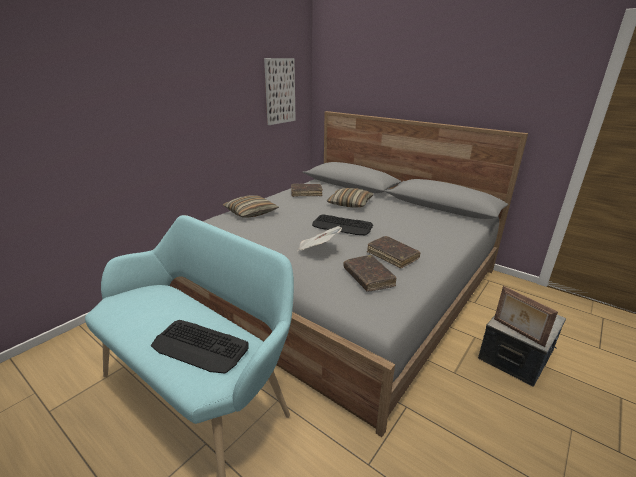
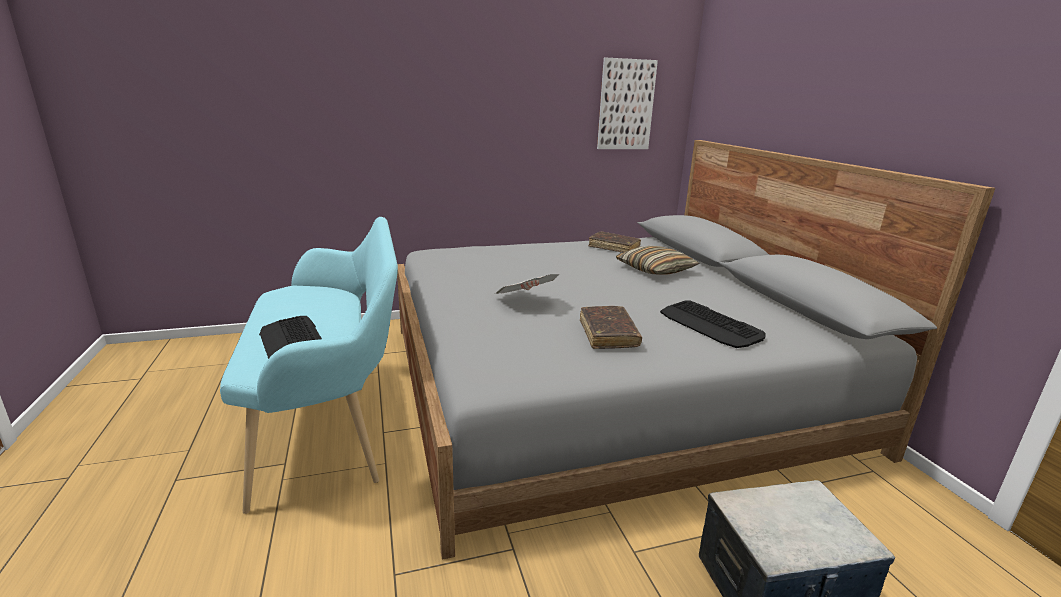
camera: 35 degrees right, 5 degrees down
pillow [223,195,279,218] -> none
keyboard [312,214,373,235] -> keyboard moved to [660,301,766,348]
brown book [343,255,396,291] -> none
picture frame [494,286,558,347] -> none

